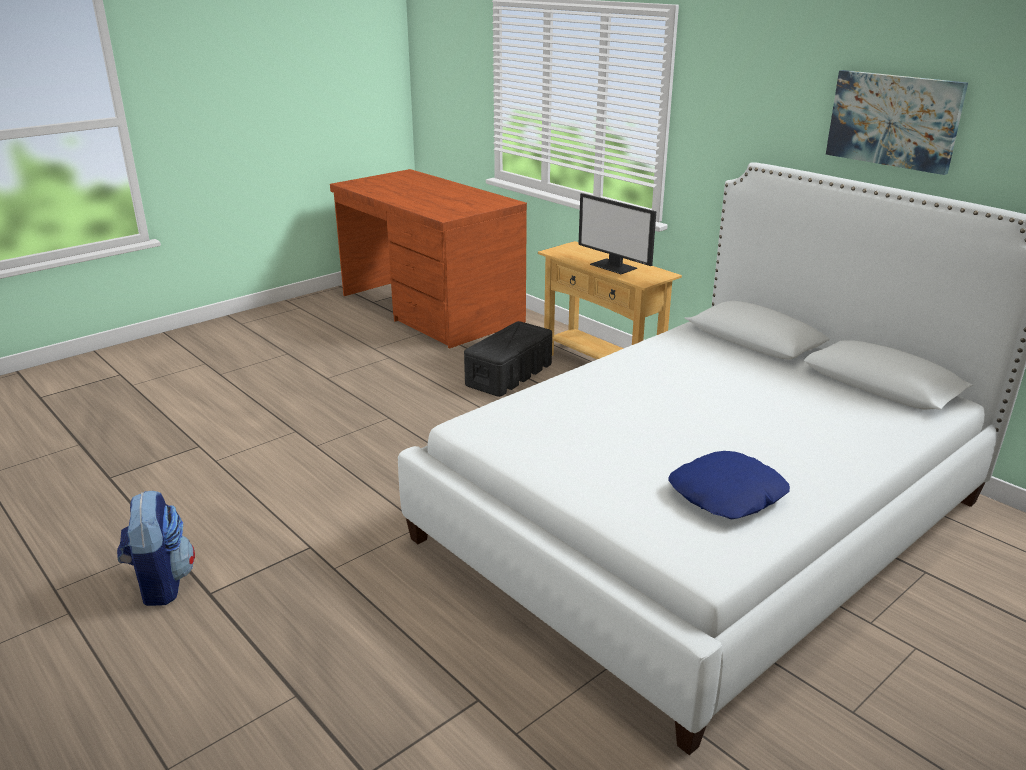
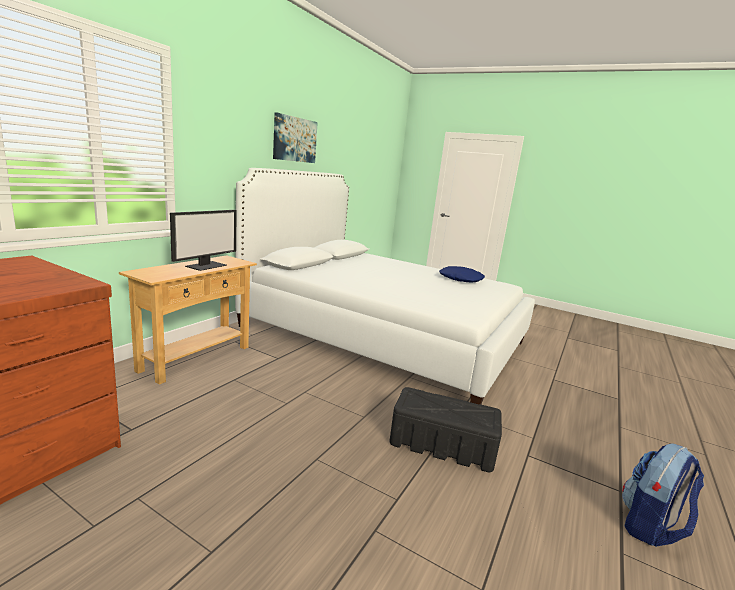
camera: 110 degrees left, 10 degrees down
black storage box [464,321,552,397] -> black storage box moved to [389,387,502,472]

